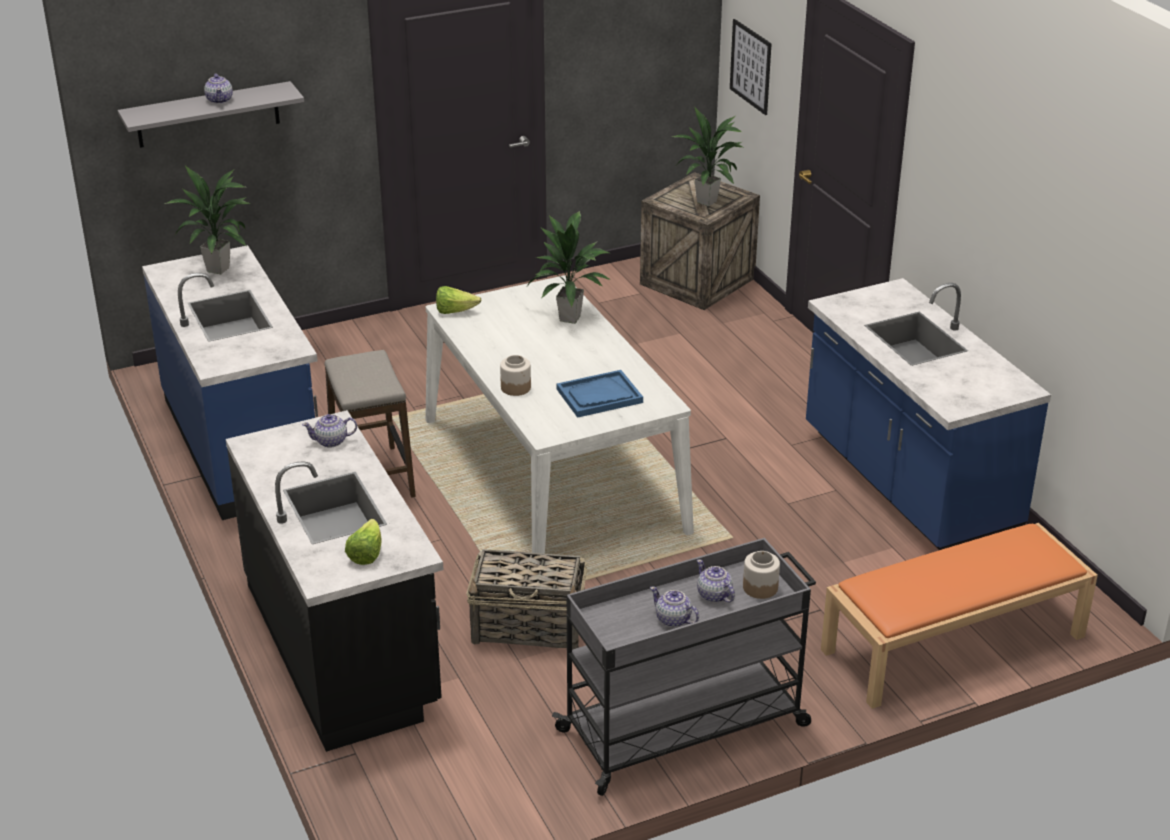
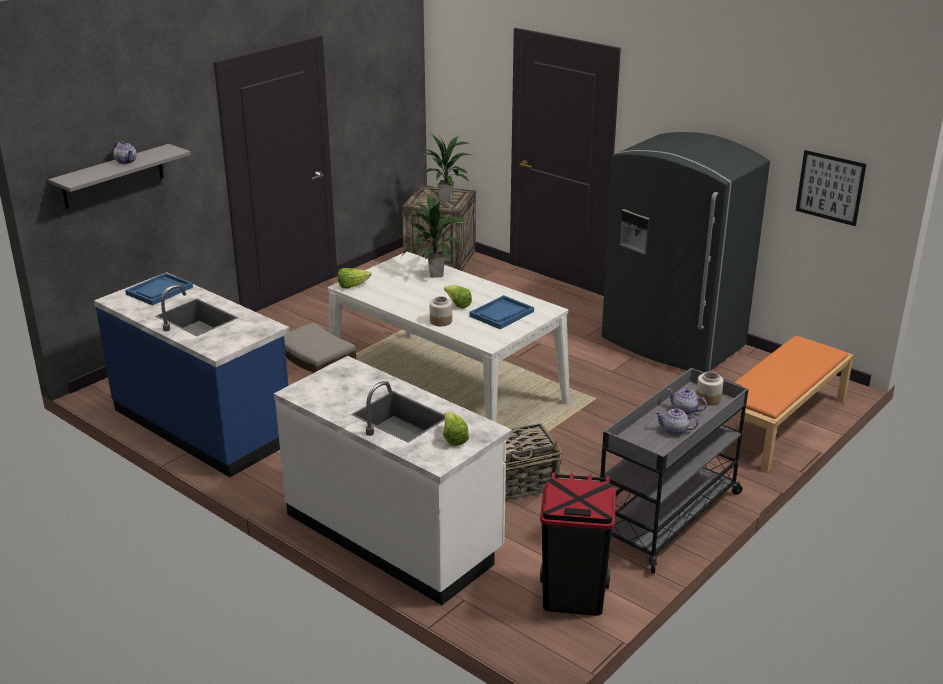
camera: 25 degrees left, 5 degrees down
potted plant [164,165,251,274] -> blue tray [125,273,193,305]
black counter [226,410,443,752] -> white counter [274,356,512,605]
teapot [302,414,357,448] -> none
picture [730,19,771,115] -> picture moved to [796,150,867,226]
blue counter [806,278,1051,550] -> grey fridge [601,132,770,373]
none -> lettuce [444,285,472,309]
none -> black trash can [540,472,616,616]

